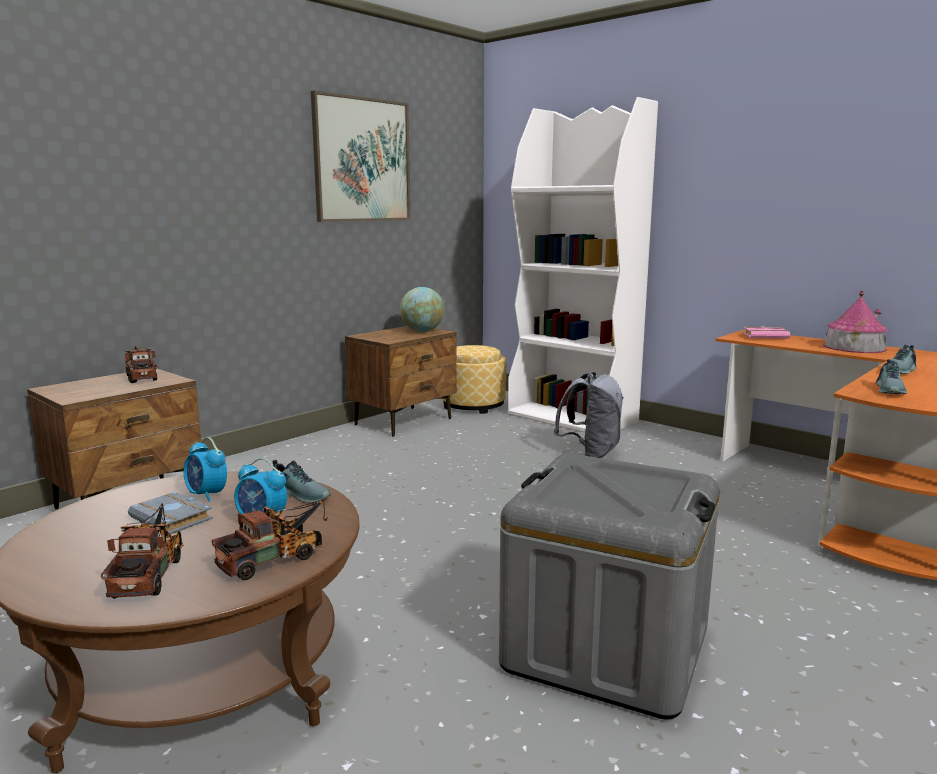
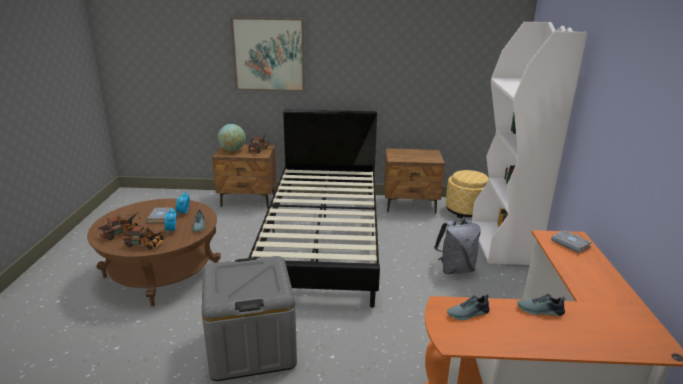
camera: 50 degrees right, 10 degrees up
picture [311,90,411,222] -> picture moved to [230,17,305,92]
globe [400,287,445,332] -> globe moved to [218,124,246,151]
pink book [743,326,790,339] -> grey book [551,230,592,253]
toy house [823,291,888,353] -> none
none -> black bed [249,109,380,308]

